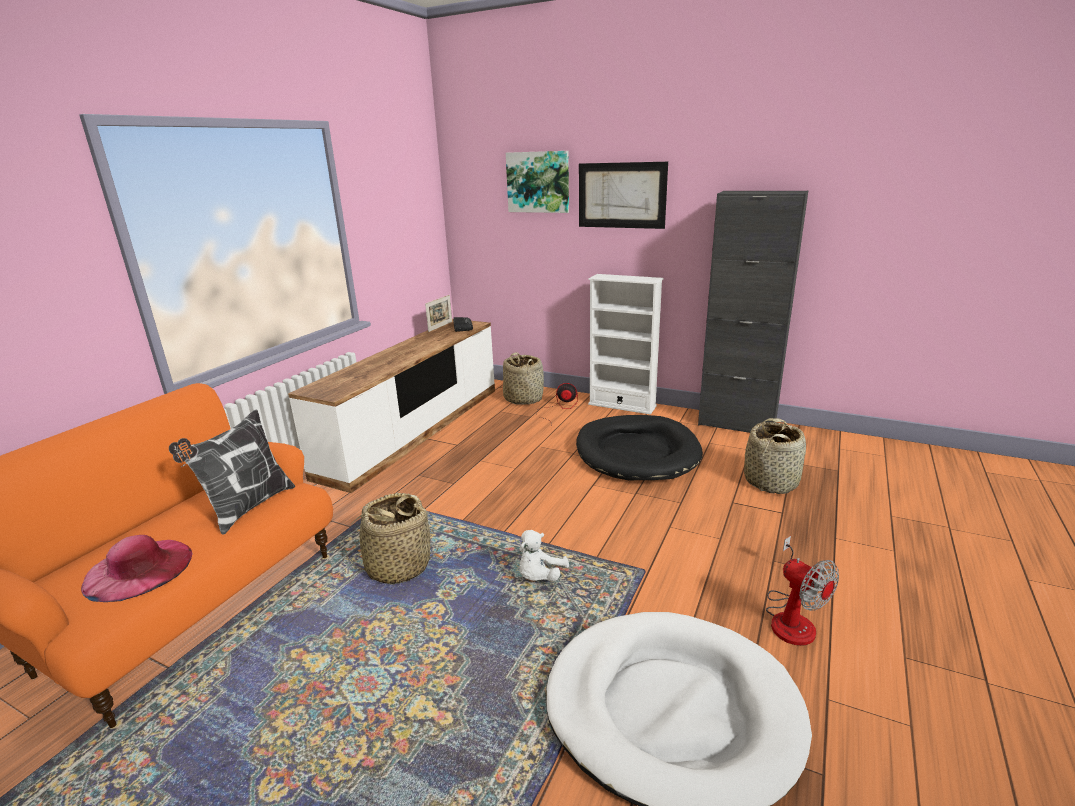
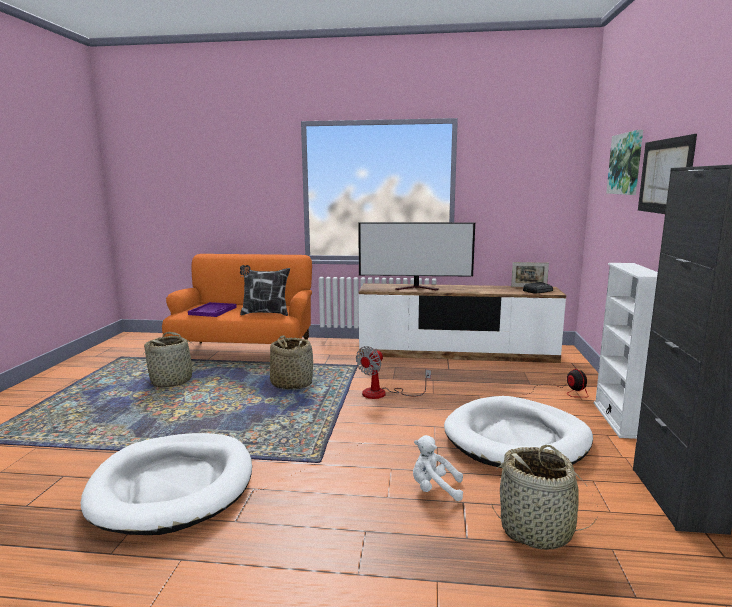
camera: 70 degrees right, 10 degrees down
pink hat [81,535,193,602] -> purple tray [188,302,237,317]
basket [503,352,544,405] -> basket moved to [143,332,201,388]
white plush toy [519,530,569,581] -> white plush toy moved to [413,435,463,501]
black dog bed [576,415,703,480] -> white dog bed [444,396,593,468]
fan [766,536,839,646] -> fan moved to [356,346,431,399]
none -> television [358,222,475,290]

